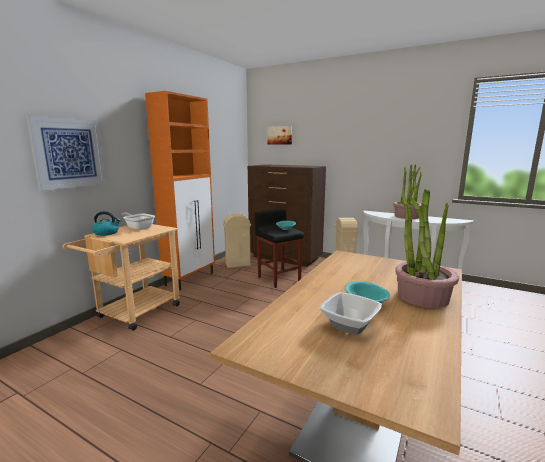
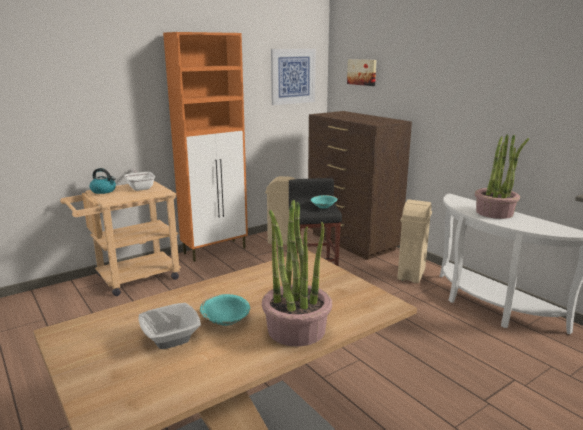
camera: 25 degrees right, 5 degrees up
picture [26,116,106,191] -> picture moved to [271,49,316,105]

